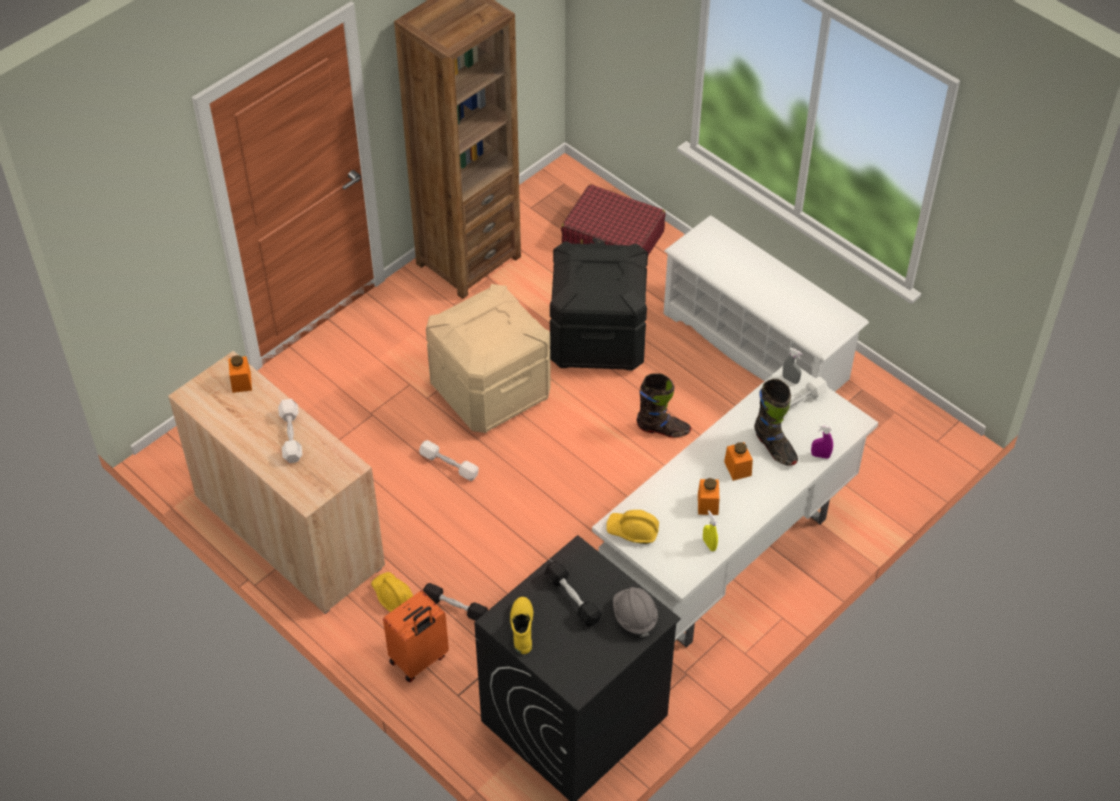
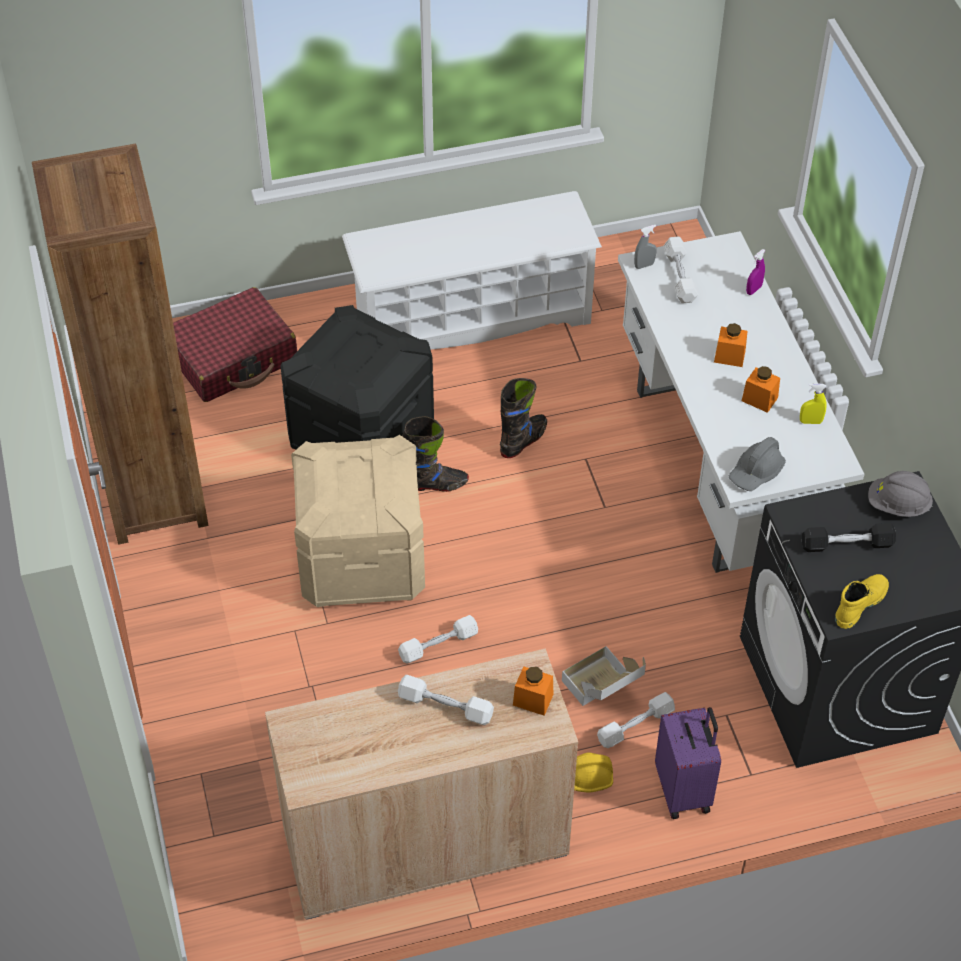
camera: 60 degrees left, 0 degrees up
orange jar [228,355,252,393] -> orange jar moved to [513,666,553,716]
orange suitcase [383,590,449,682] -> purple suitcase [655,707,721,819]
black dumbbell [423,583,488,621] -> white dumbbell [597,692,675,748]
yellow boot [510,597,533,654] -> yellow boot turned 105 degrees clockwise [835,574,889,629]
yellow hard hat [606,510,659,544] -> grey hard hat [729,437,786,491]
black boot [754,379,798,466] -> black boot moved to [402,416,469,492]
none -> cardboard box [562,646,646,706]

